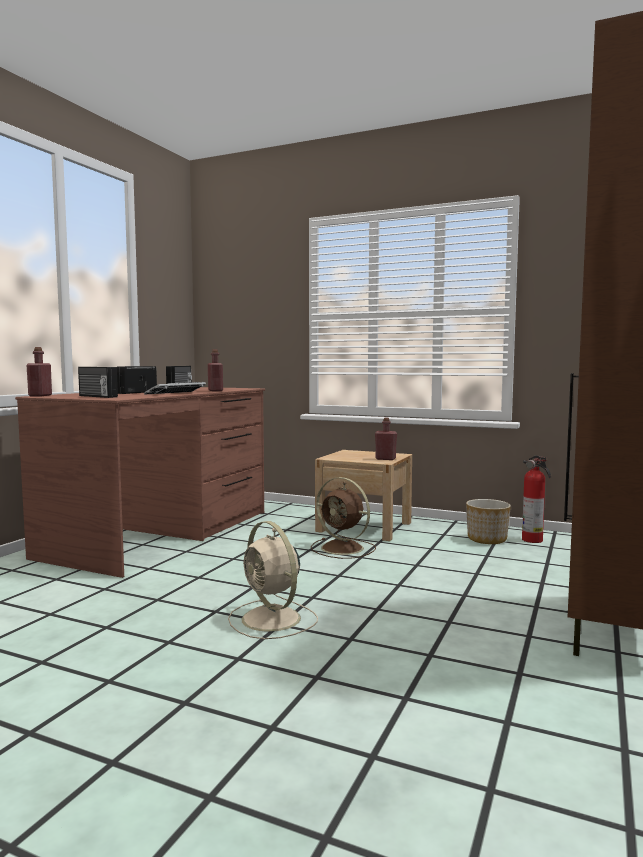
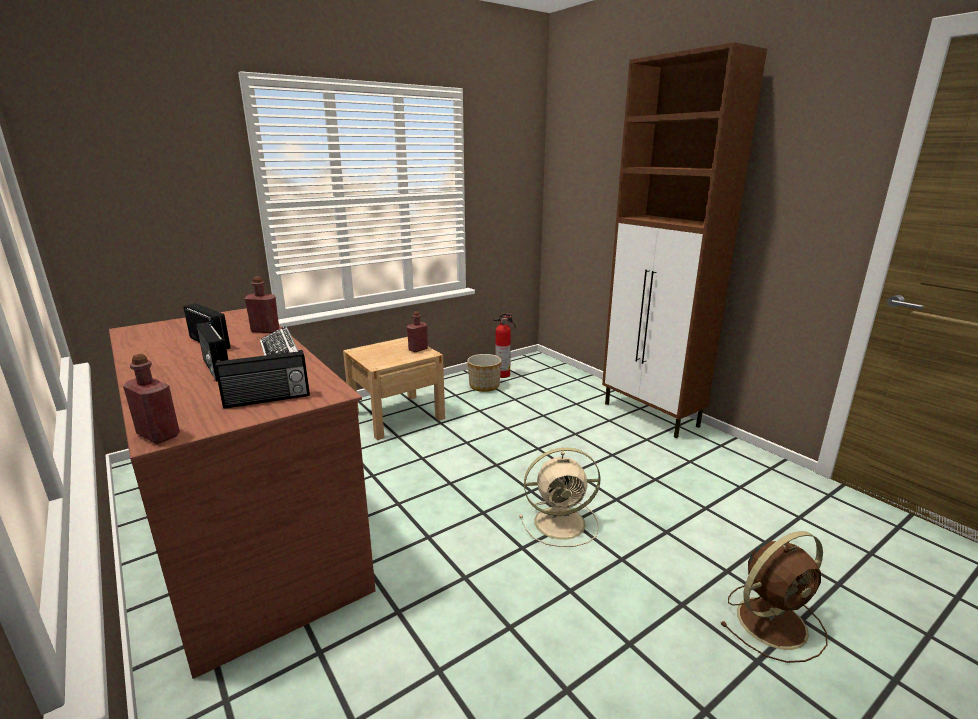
camera: 60 degrees left, 15 degrees up
brown fan [311,477,376,559] -> brown fan moved to [720,531,827,663]

